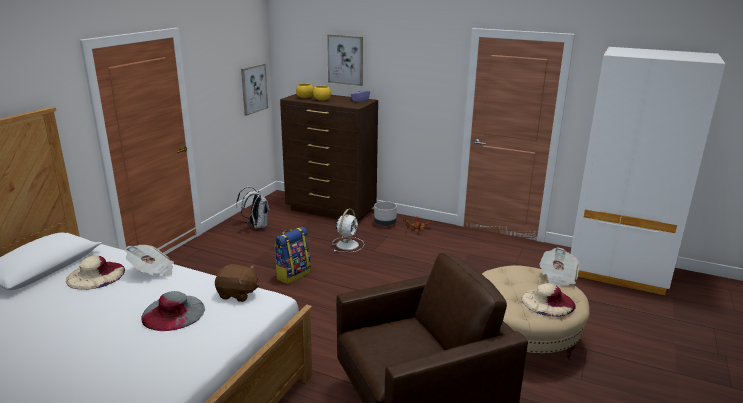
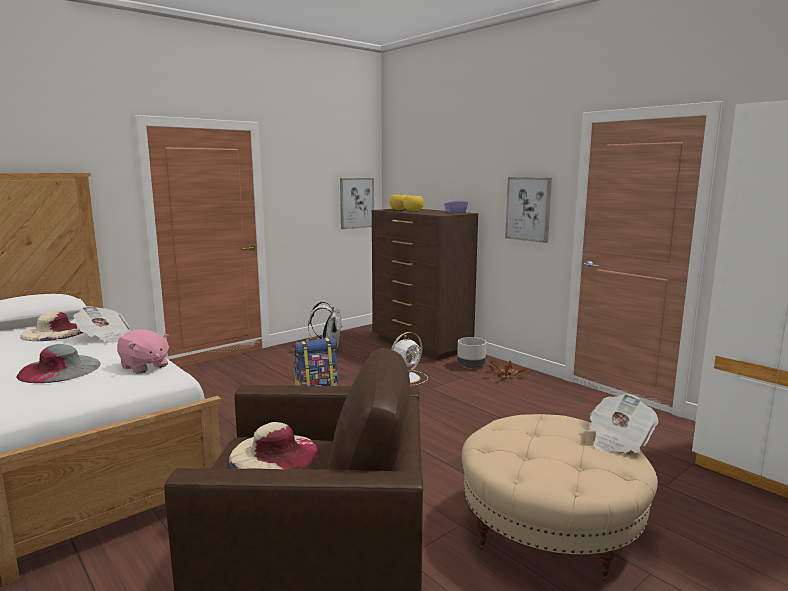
camera: 25 degrees right, 10 degrees down
brown plush toy [215,264,259,302] -> pink plush toy [117,329,170,374]
picture [327,34,363,86] -> picture moved to [505,177,552,243]
beige hat [521,283,576,317] -> beige hat moved to [229,422,319,469]

